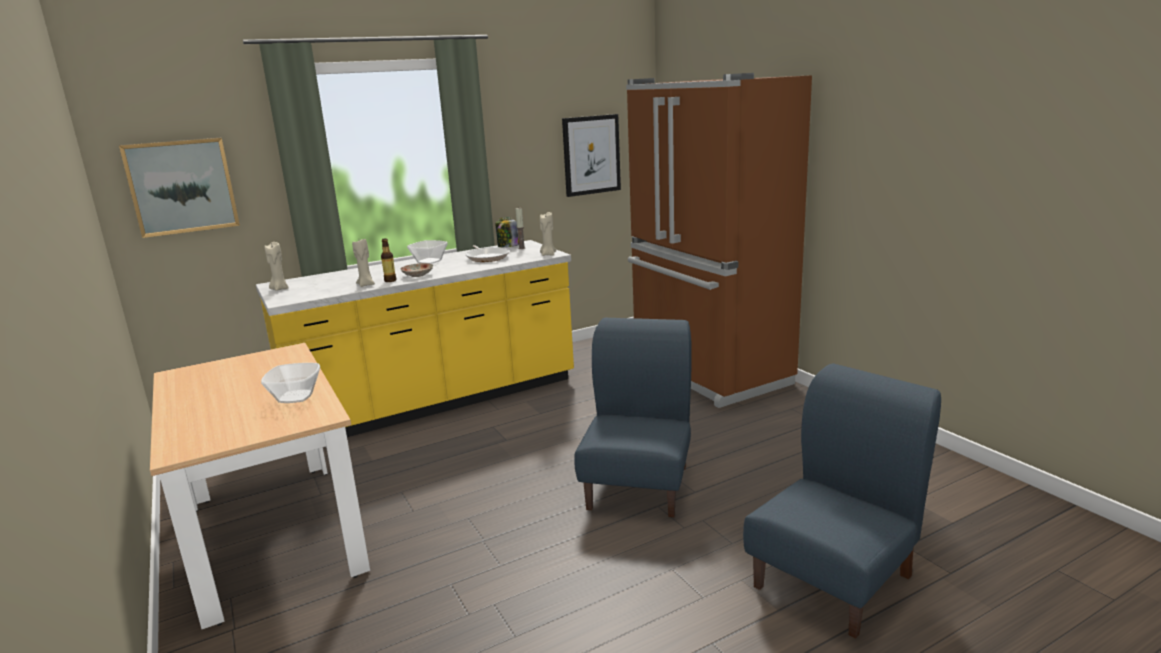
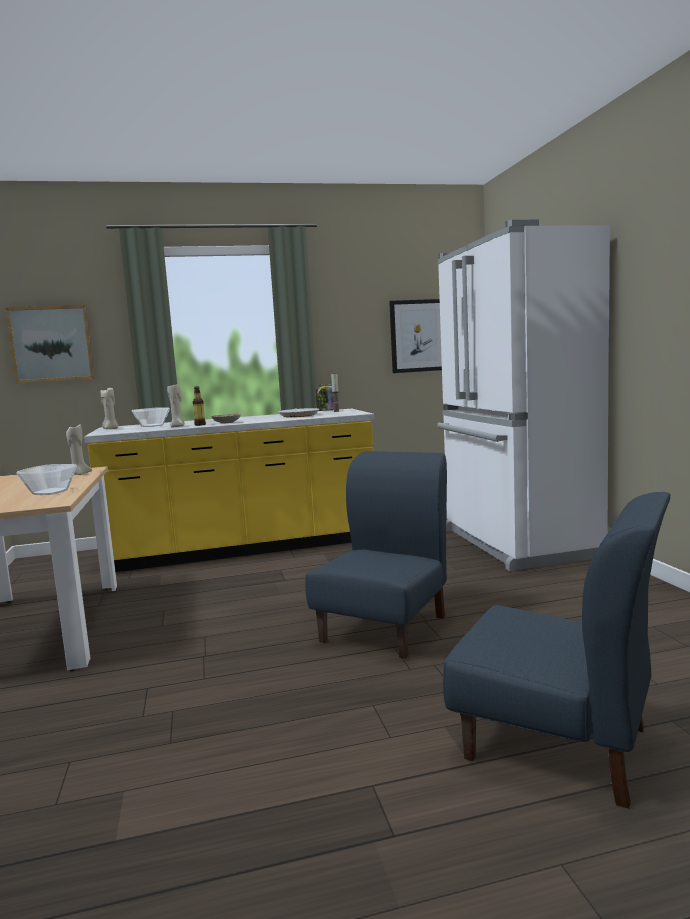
camera: 15 degrees right, 10 degrees down
bowl [407,240,448,264] -> bowl moved to [132,407,170,427]
beige candle [540,212,556,256] -> beige candle moved to [66,424,92,475]
brown fridge [626,73,812,408] -> white fridge [437,220,610,571]
blue chair [743,364,941,638] -> blue chair turned 60 degrees clockwise [443,492,670,809]

